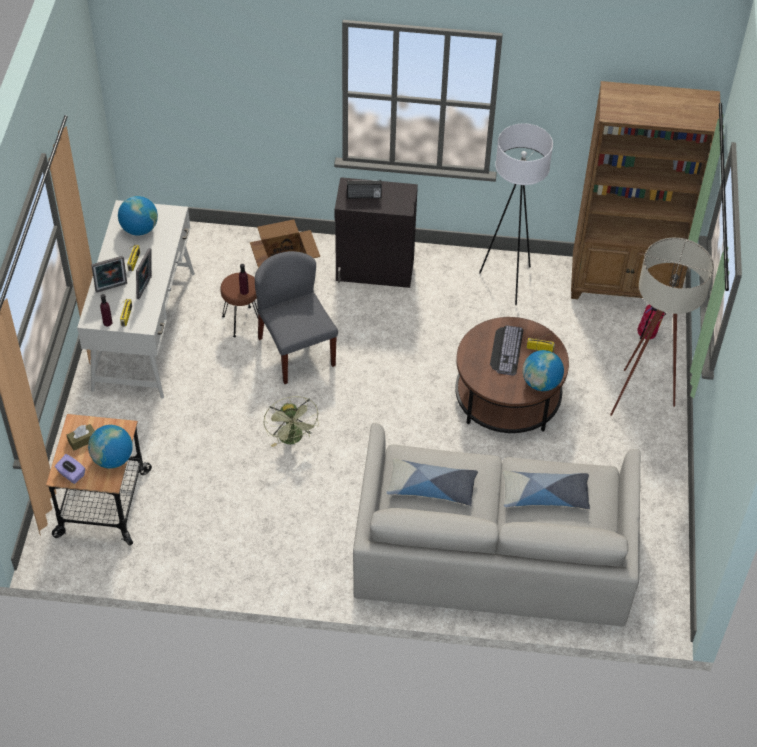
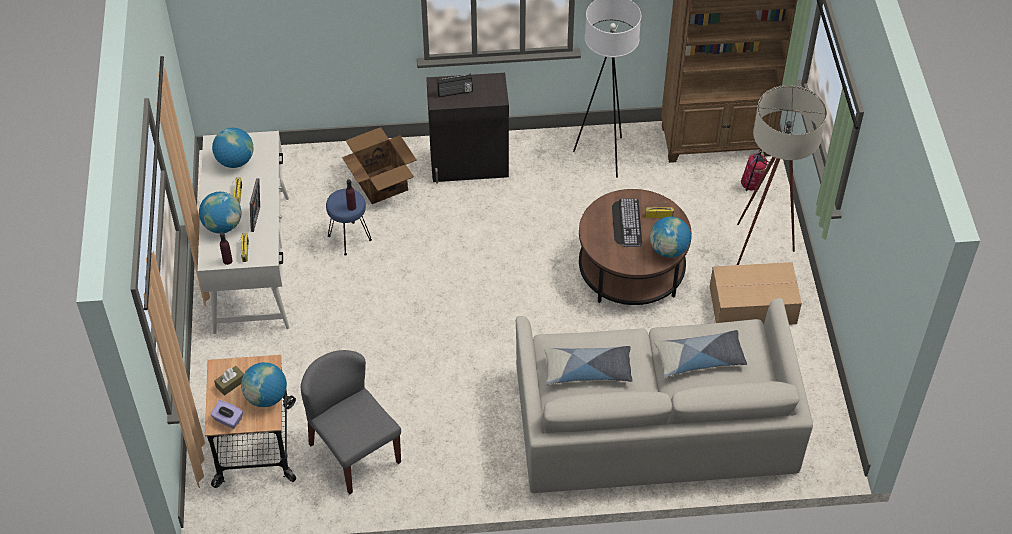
camera: 10 degrees left, 0 degrees up
picture frame [91,256,127,293] -> globe [199,192,241,233]
brown stool [220,273,258,337] -> blue stool [326,189,372,255]
grey chair [255,251,338,384] -> grey chair moved to [301,350,401,495]
green fan [264,396,319,447] -> none
none -> cardboard box [710,262,802,325]

